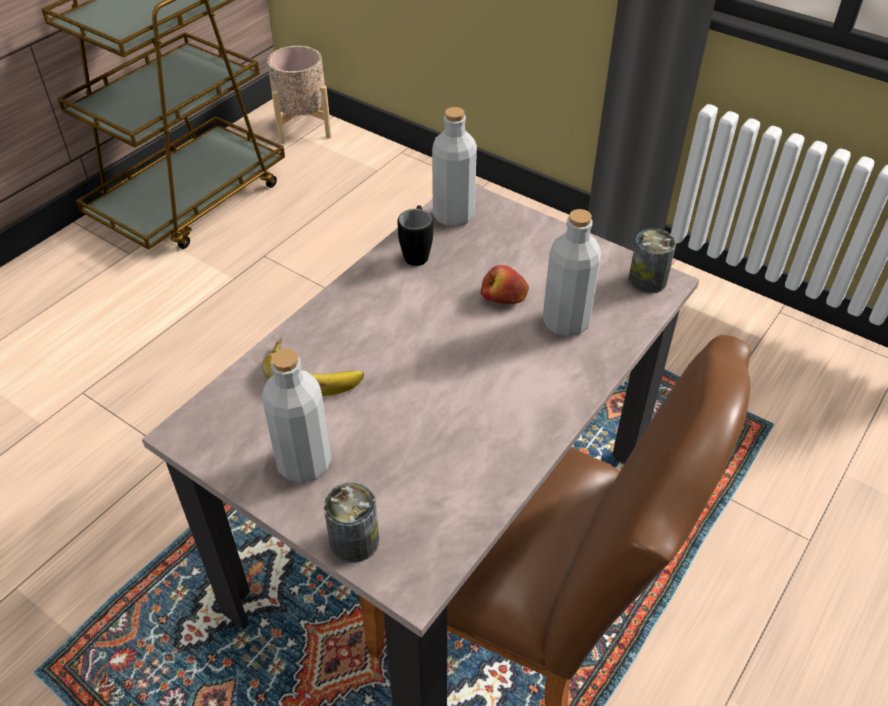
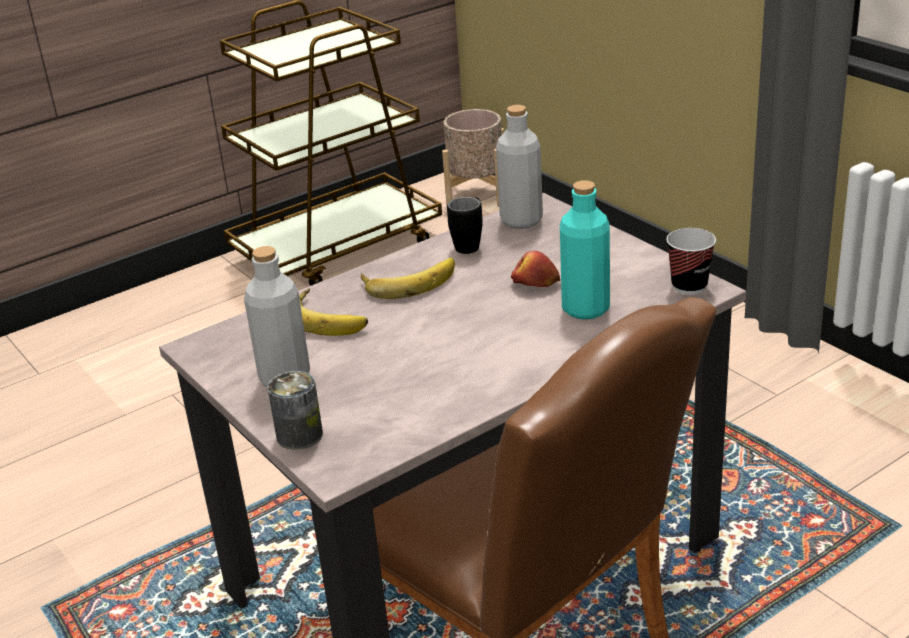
camera: 20 degrees right, 15 degrees down
grey bottle [543,209,601,337] -> turquoise bottle [560,180,610,319]
can [628,229,676,294] -> cup [666,228,716,294]
none -> banana [361,258,455,299]

